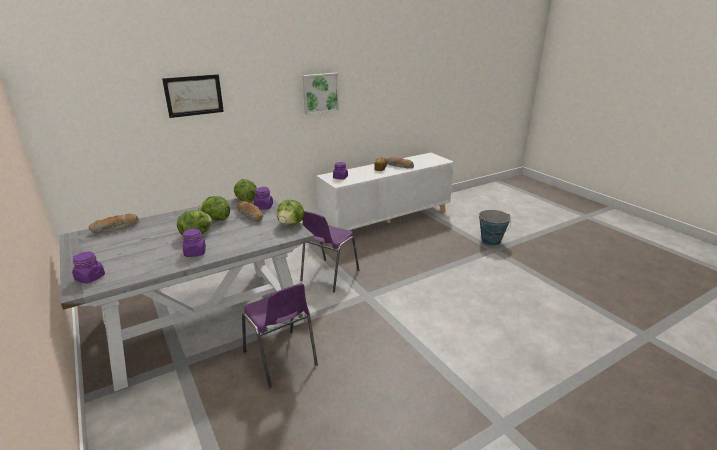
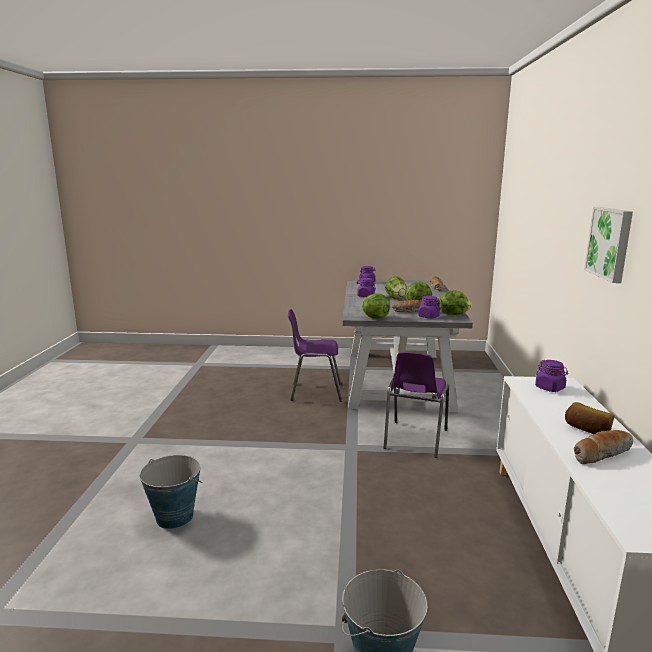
camera: 125 degrees right, 10 degrees down
picture [162,74,224,118] -> none
purple chair [300,211,359,292] -> purple chair turned 135 degrees counterclockwise [384,352,449,458]
none -> bucket [139,455,203,529]

